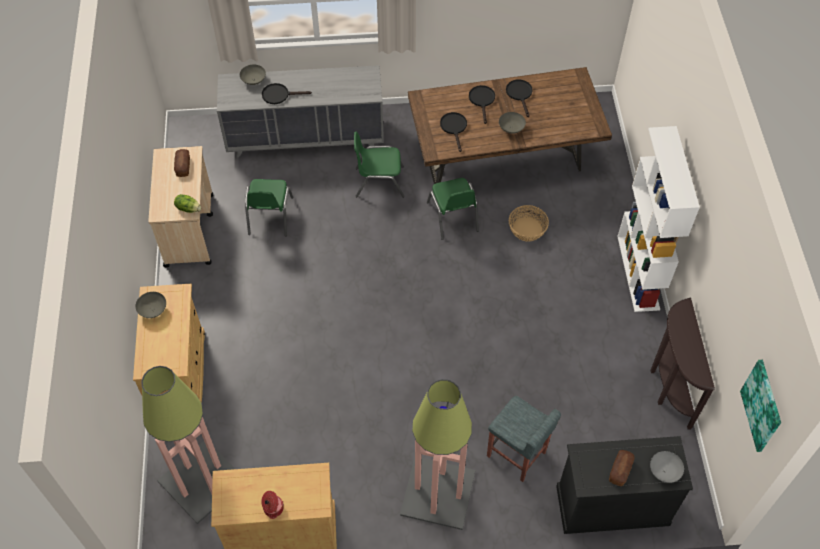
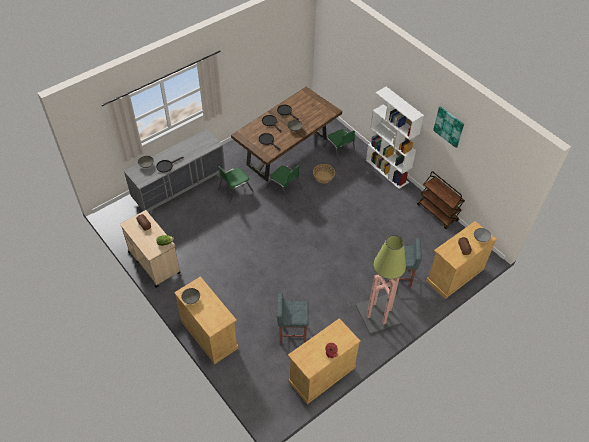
camera: 35 degrees left, 5 degrees down
floor lamp [141,366,235,524] -> none
green chair [245,179,294,237] -> green chair moved to [323,129,356,164]
black cabinet [557,436,693,534] -> beige cabinet [426,221,497,299]
brown console table [651,298,715,430] -> brown cart [417,171,465,229]
picture [740,360,781,452] -> picture moved to [433,106,464,148]
none -> grey stool [277,293,309,343]

